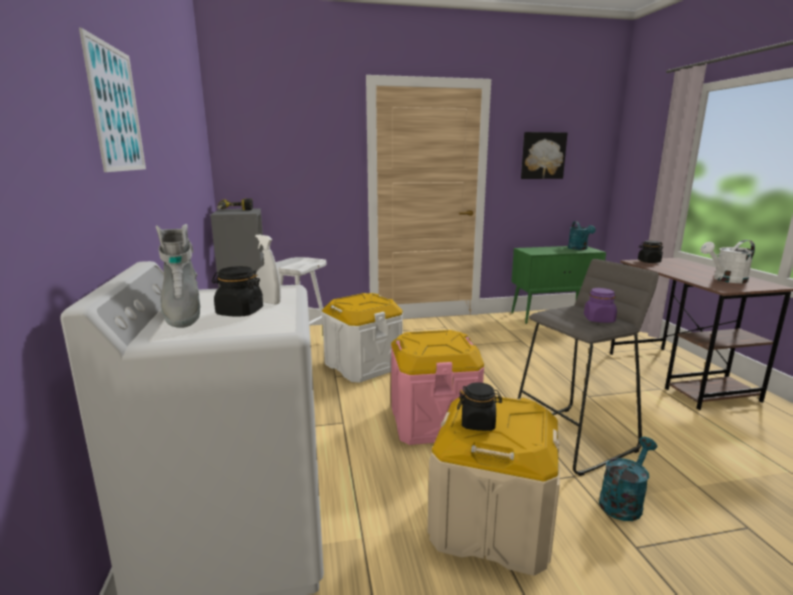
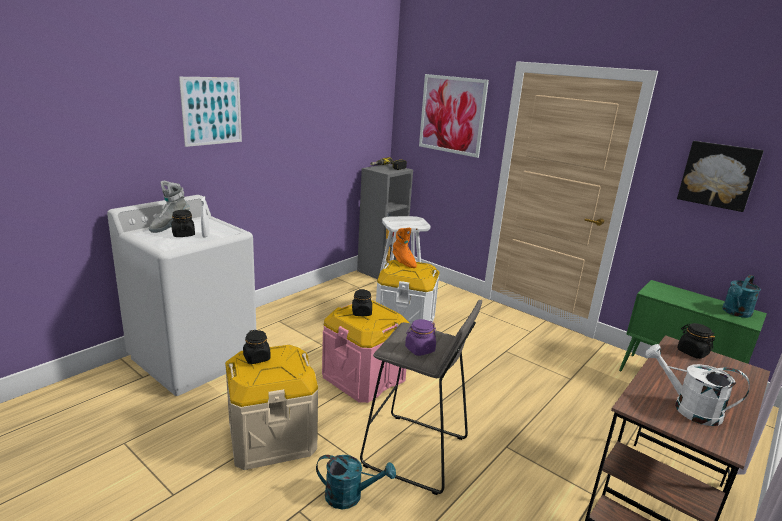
camera: 50 degrees right, 5 degrees up
none -> black jar [352,289,372,316]
none -> orange boot [393,228,417,268]
none -> picture [419,74,489,158]

